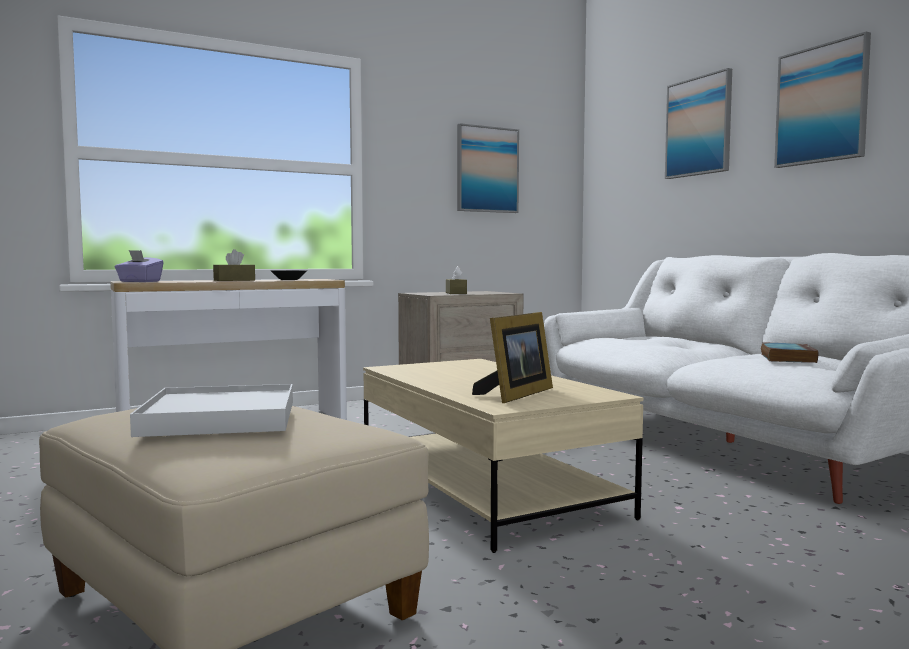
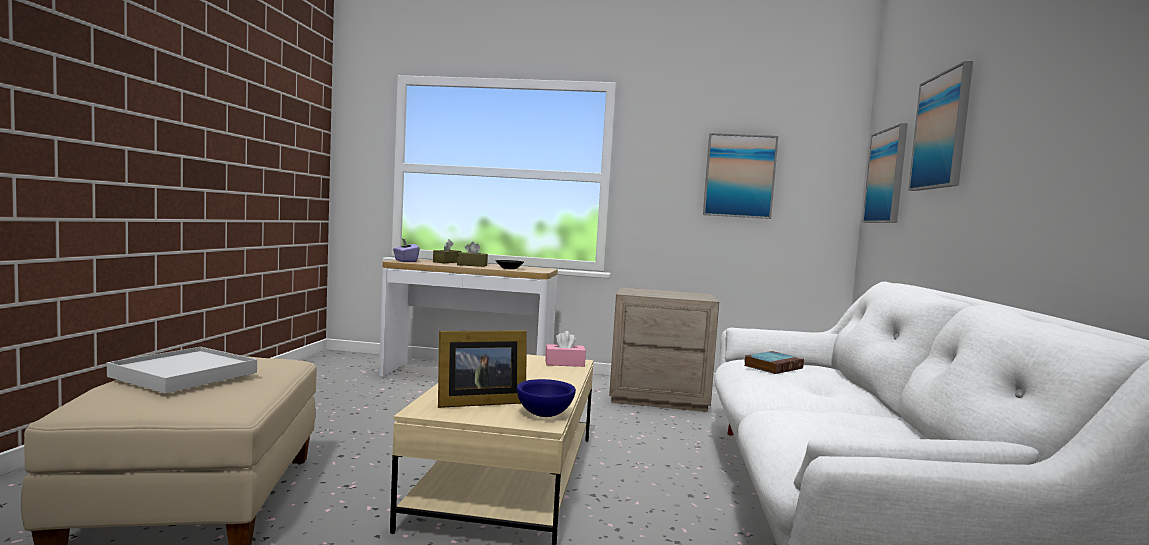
camera: 35 degrees right, 0 degrees up
brown tissue box [446,266,467,294] -> brown tissue box moved to [433,240,461,263]
book [761,342,818,363] -> book moved to [744,351,804,374]
picture [774,31,871,168] -> picture moved to [862,123,908,223]
none -> blue bowl [517,379,576,417]
none -> pink tissue box [545,331,586,367]

